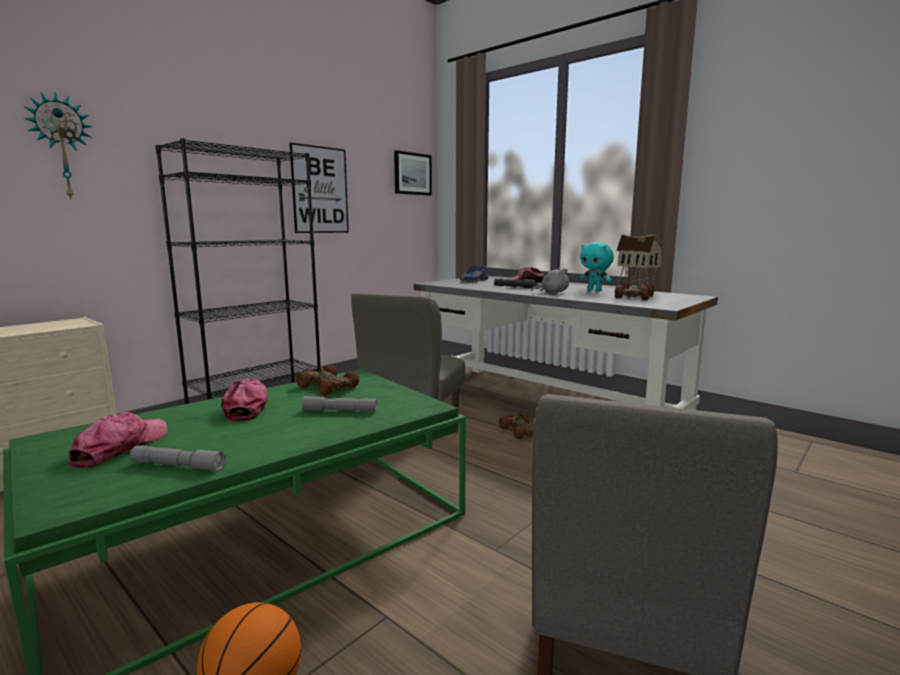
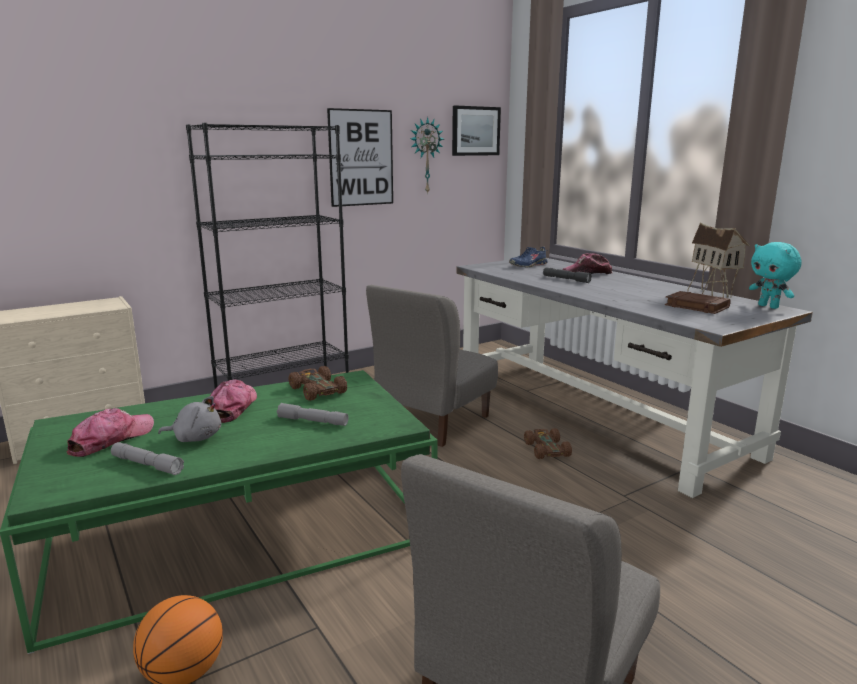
camera: 15 degrees right, 5 degrees up
wall clock [23,92,93,199] -> wall clock moved to [410,117,444,194]
grey plush toy [531,268,569,293] -> grey plush toy moved to [158,396,221,442]
turquoise plush toy [580,242,614,291] -> turquoise plush toy moved to [749,242,802,309]
brown toy car [615,282,654,300] -> brown book [665,291,731,314]

